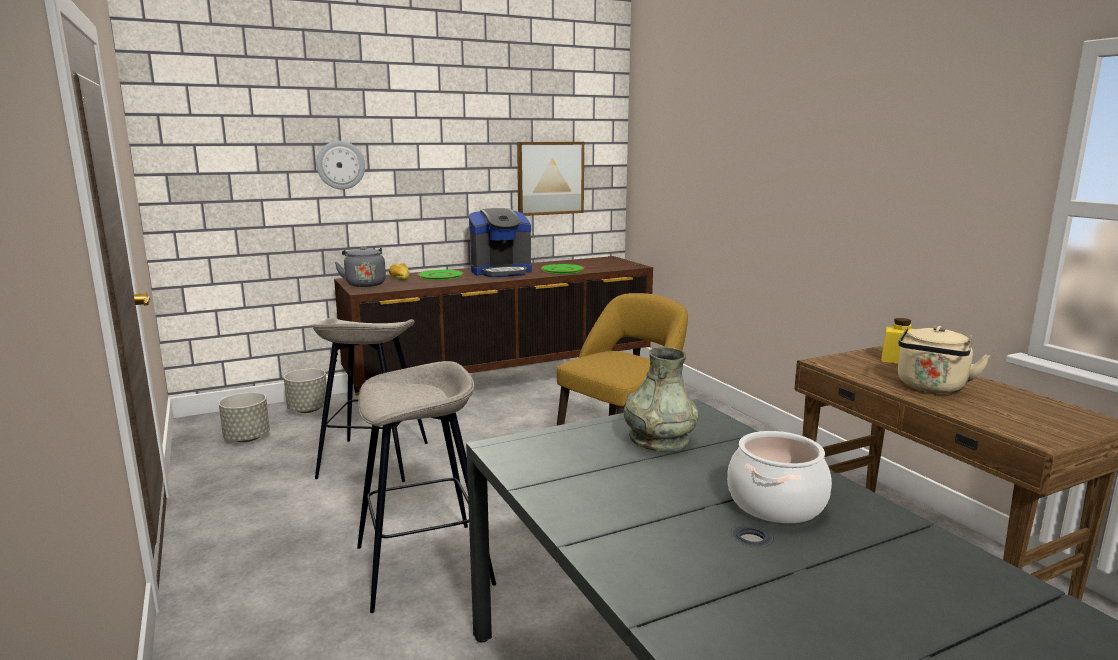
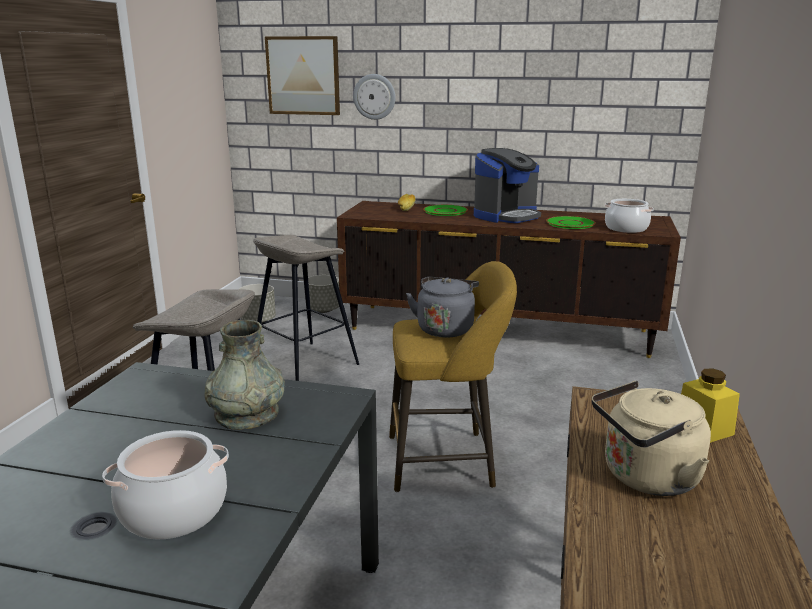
camera: 40 degrees right, 5 degrees up
grey kettle [335,246,386,287] -> grey kettle moved to [406,277,479,338]
coffee machine [469,208,532,277] -> coffee machine turned 60 degrees counterclockwise [474,148,541,223]
picture [517,142,584,216] -> picture moved to [265,36,340,115]
none -> cooking pot [605,199,654,233]

